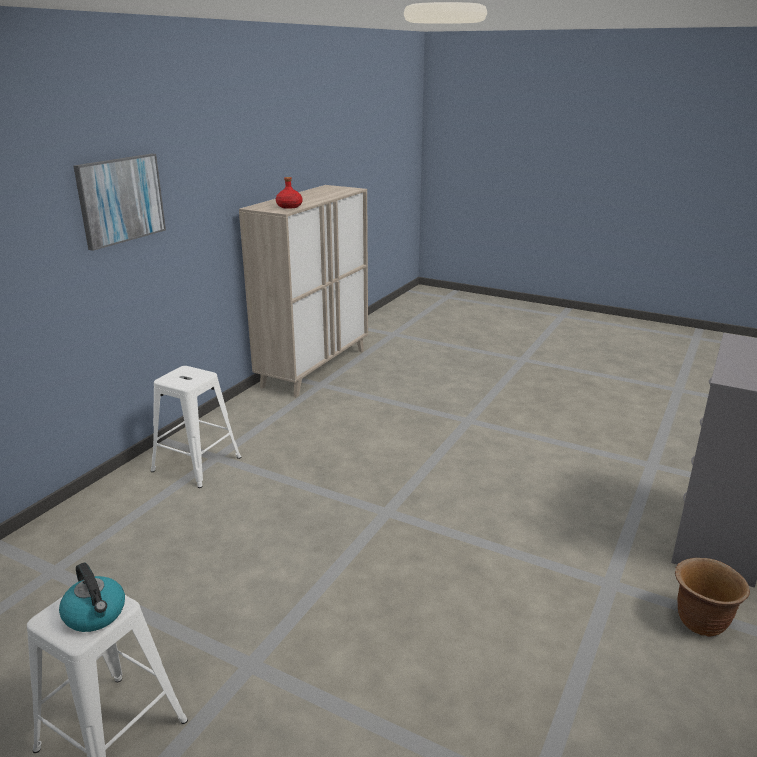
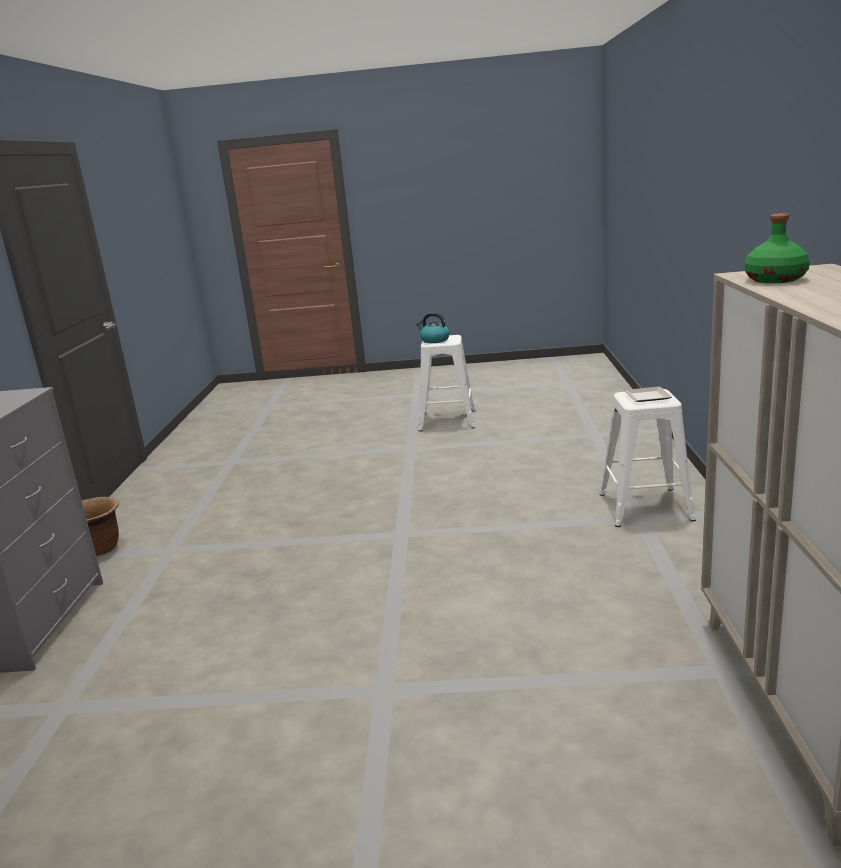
camera: 155 degrees right, 5 degrees down
picture [74,154,166,251] -> none
red bottle [276,177,302,209] -> green bottle [744,213,810,283]
none -> plate [624,387,672,402]

